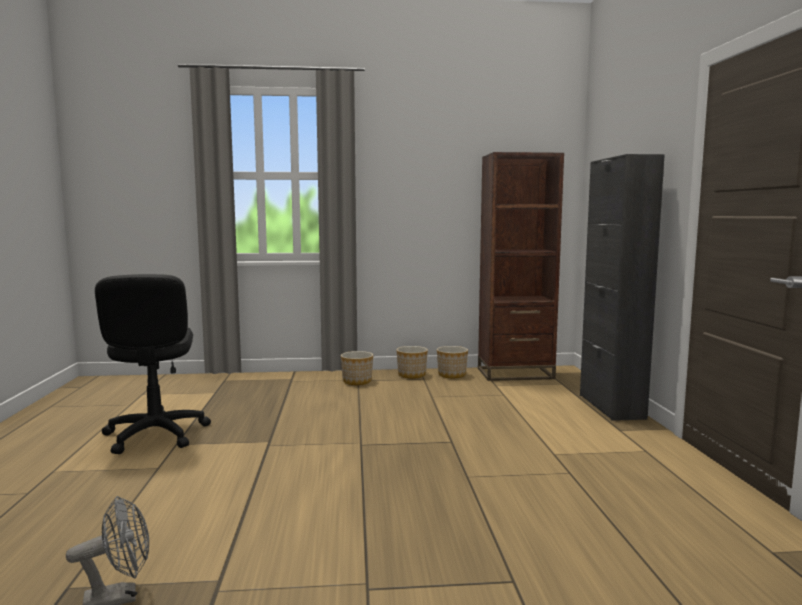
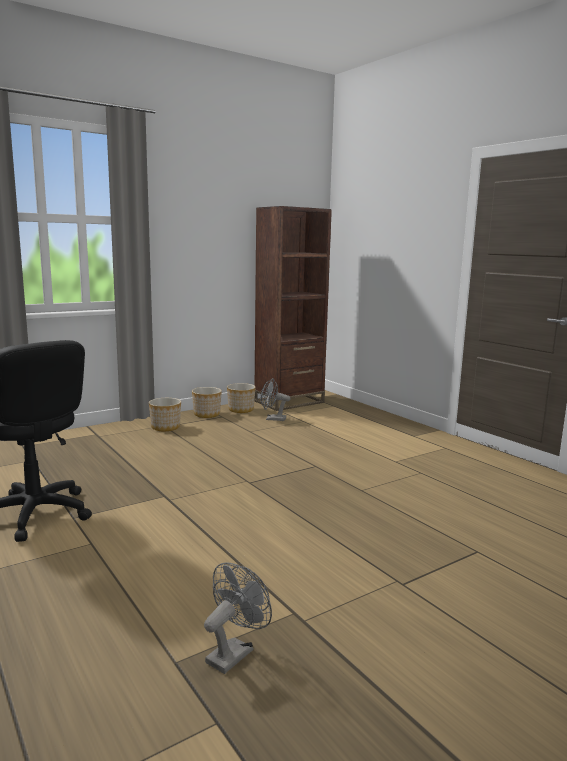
camera: 30 degrees left, 5 degrees up
black cabinet [580,154,665,421] -> none
none -> grey fan [261,378,291,421]

